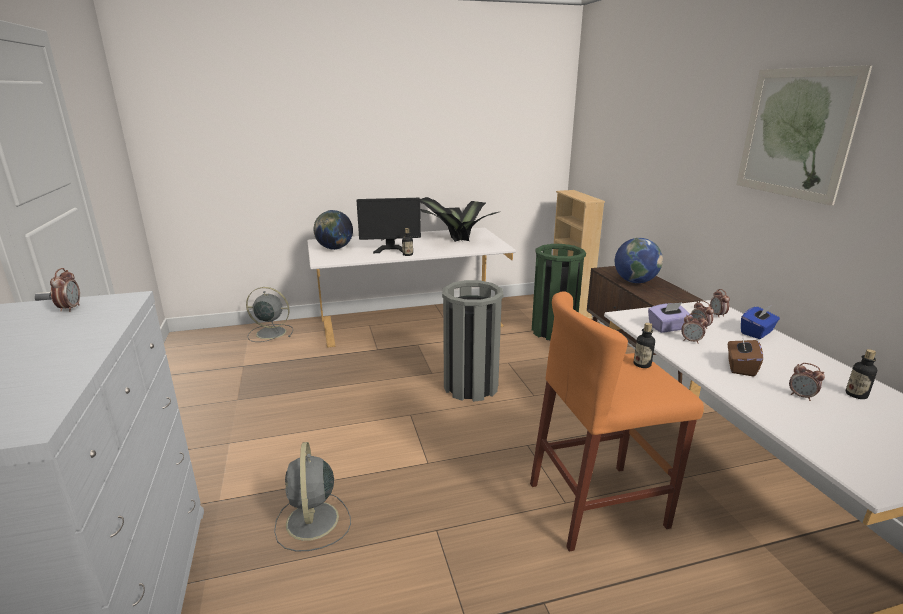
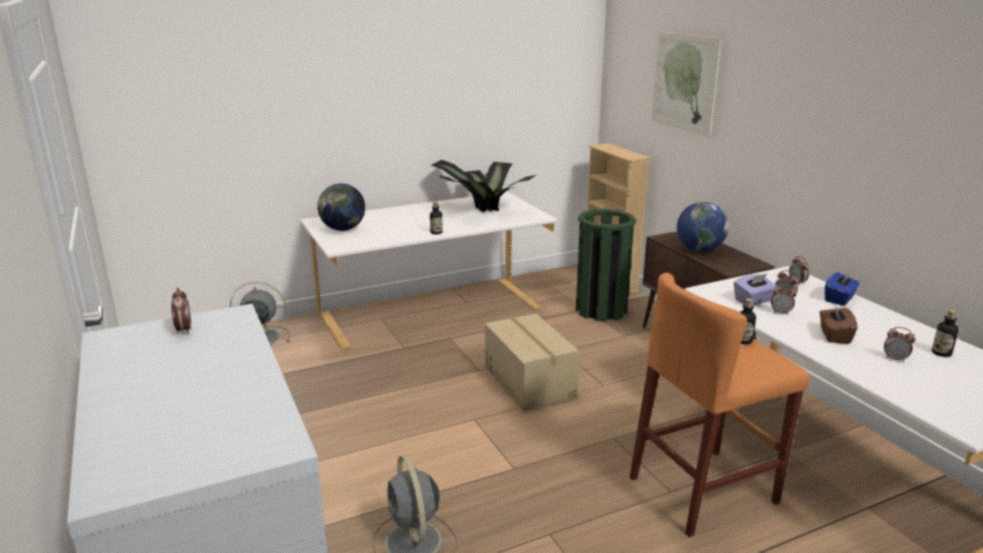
camera: 10 degrees left, 0 degrees up
monitor [357,198,421,253] -> none
grey trash can [442,280,503,402] -> cardboard box [485,314,580,411]
picture [736,65,872,206] -> picture moved to [652,31,722,136]

